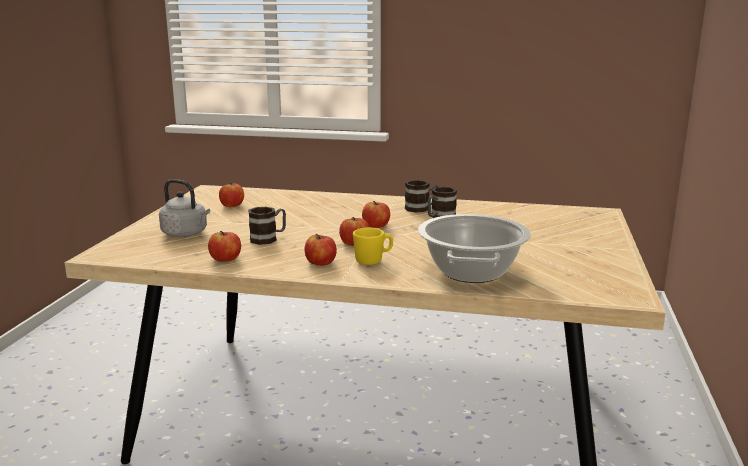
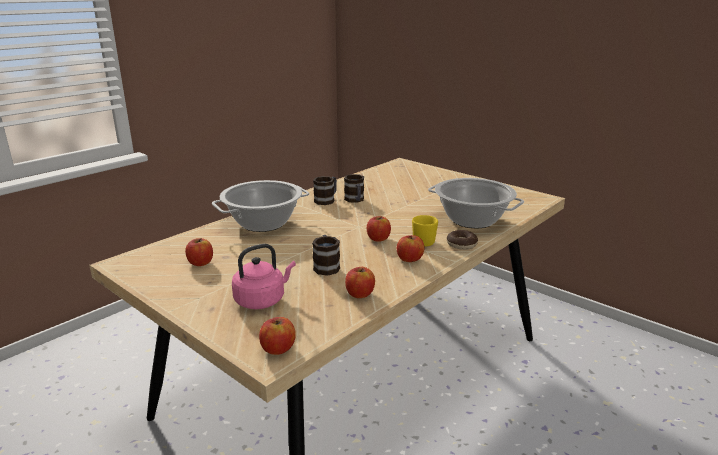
camera: 60 degrees left, 5 degrees up
grey kettle [159,179,210,237] -> pink kettle [232,244,296,309]
apple [362,201,390,228] -> apple moved to [259,317,296,355]
none -> cooking pot [212,180,309,232]
none -> donut [447,230,478,250]

